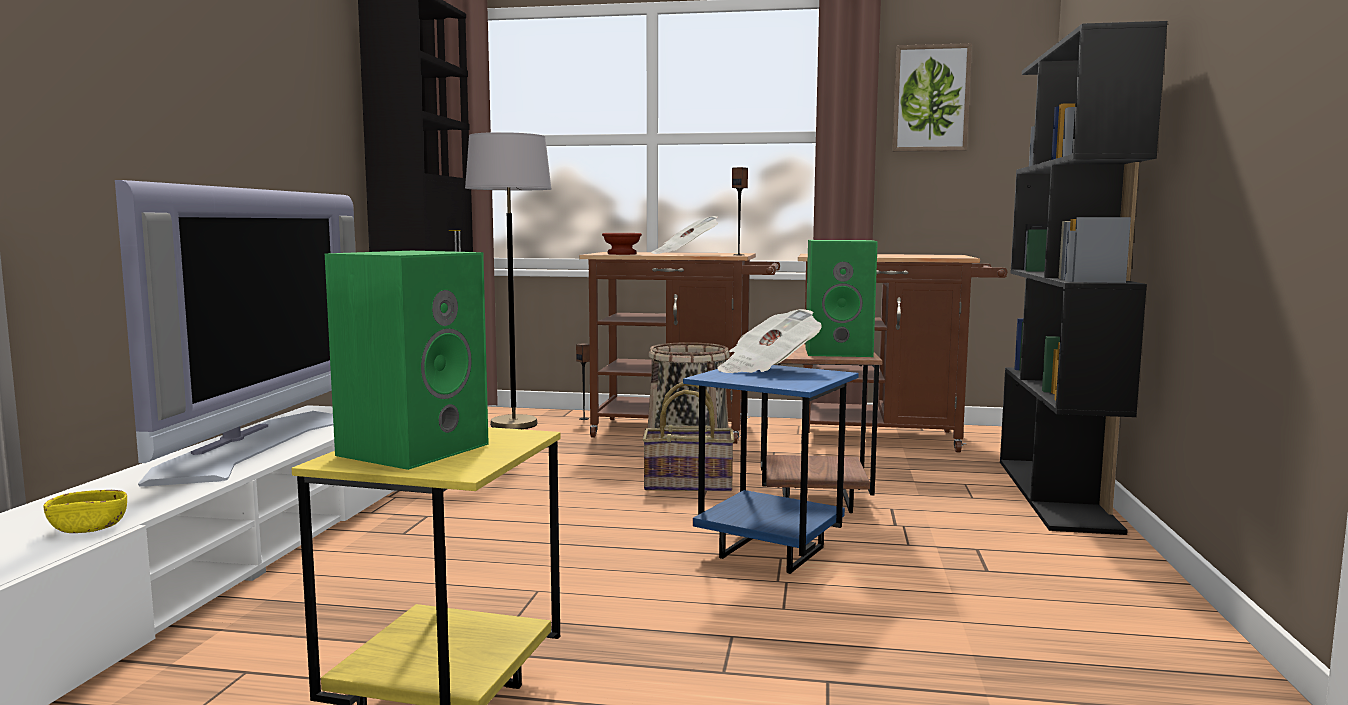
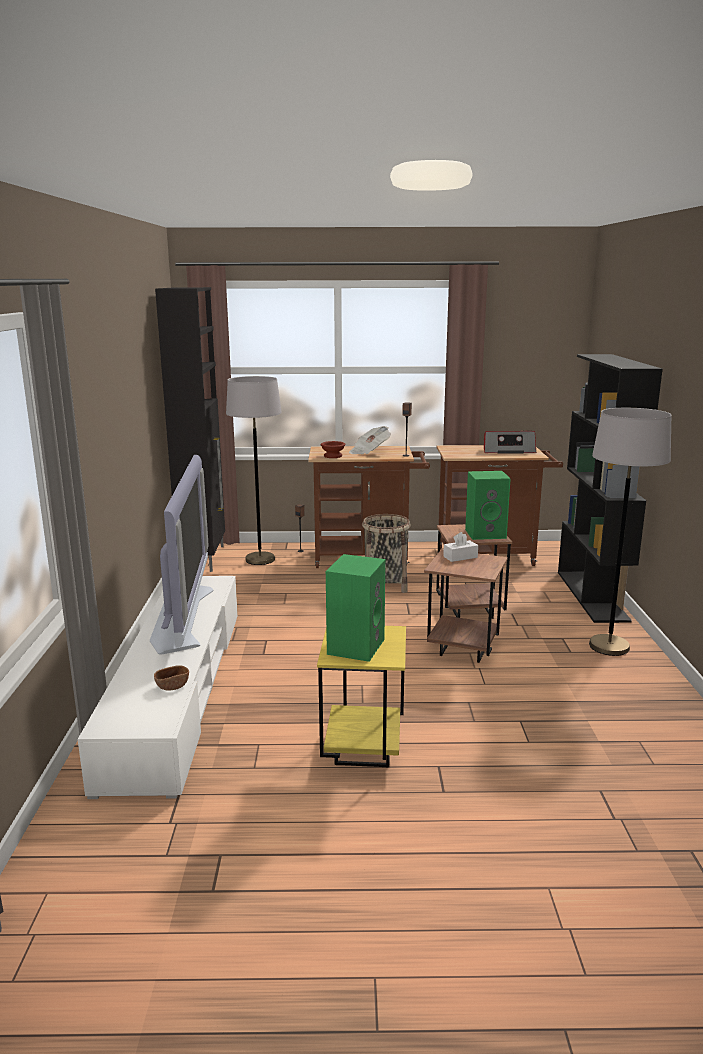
camera: 10 degrees left, 10 degrees up
yellow bowl [43,490,127,533] -> brown bowl [154,665,189,691]
basket [643,382,734,491] -> none
blue side table [683,365,859,574] -> brown side table [424,549,508,663]
newspaper [717,309,822,373] -> white tissue box [443,532,478,562]
picture [892,43,972,152] -> none
none -> radio [484,431,536,454]
none -> grey floor lamp [589,408,672,656]

